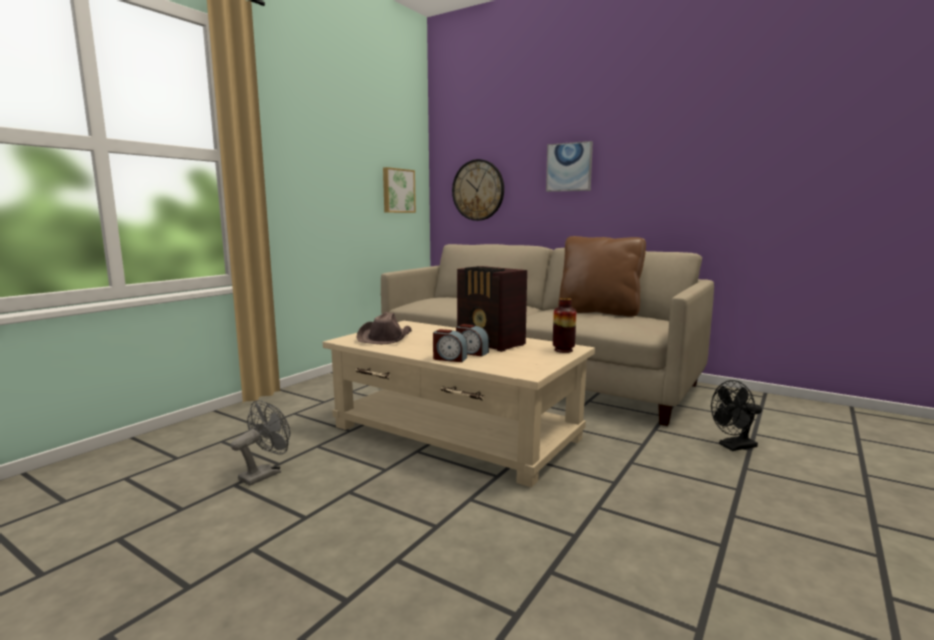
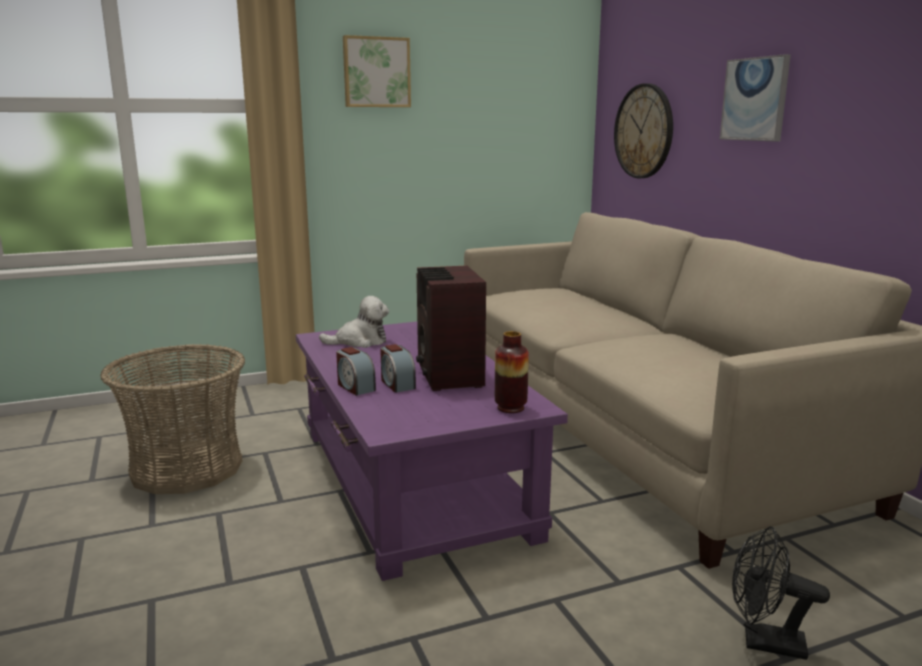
camera: 35 degrees right, 5 degrees up
grey fan [231,400,290,486] -> basket [100,344,245,494]
beige coffee table [322,321,595,488] -> purple coffee table [296,321,568,581]
brown hat [357,312,412,344] -> plush toy [319,296,389,348]
picture [383,167,416,213] -> picture moved to [343,35,411,107]
brown pillow [558,236,646,317] -> none

